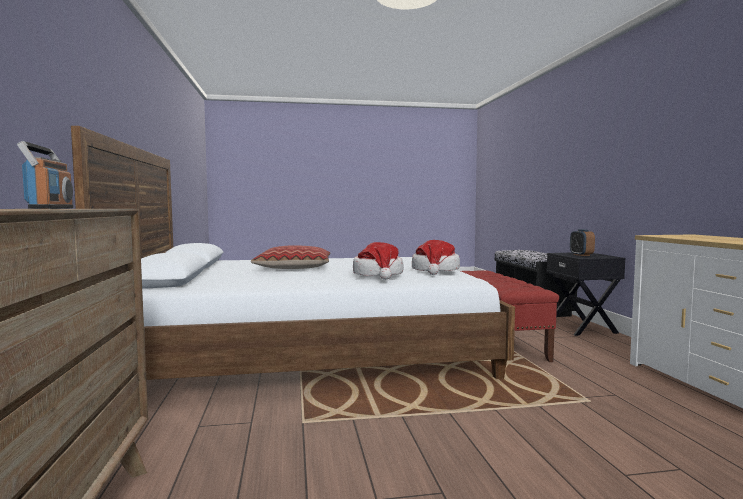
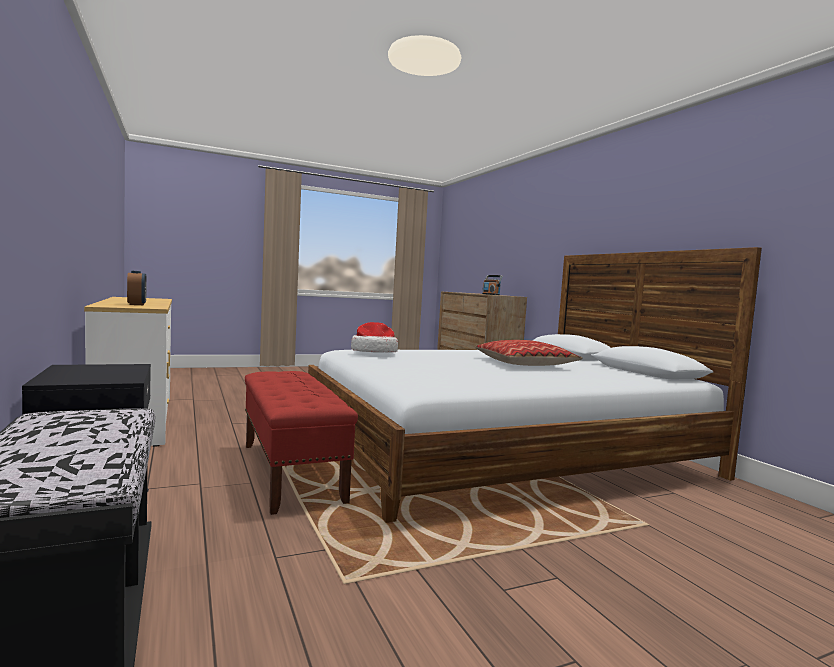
camera: 165 degrees right, 0 degrees up
hat [353,242,404,280] -> none
alarm clock [570,229,595,256] -> alarm clock moved to [127,271,147,305]

